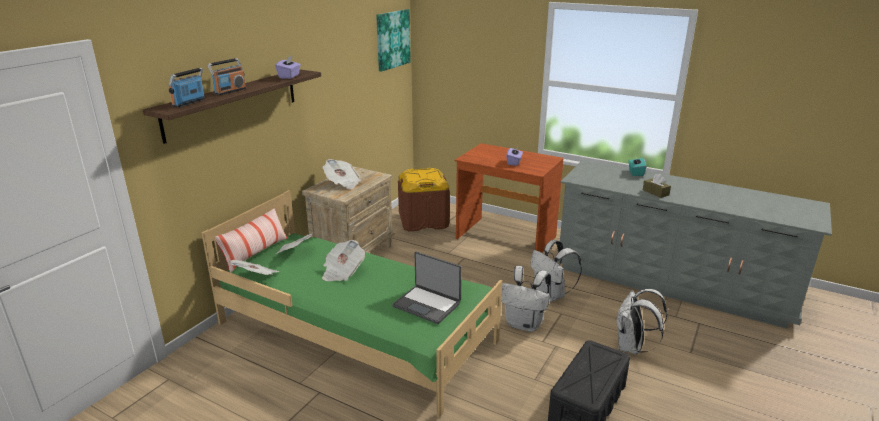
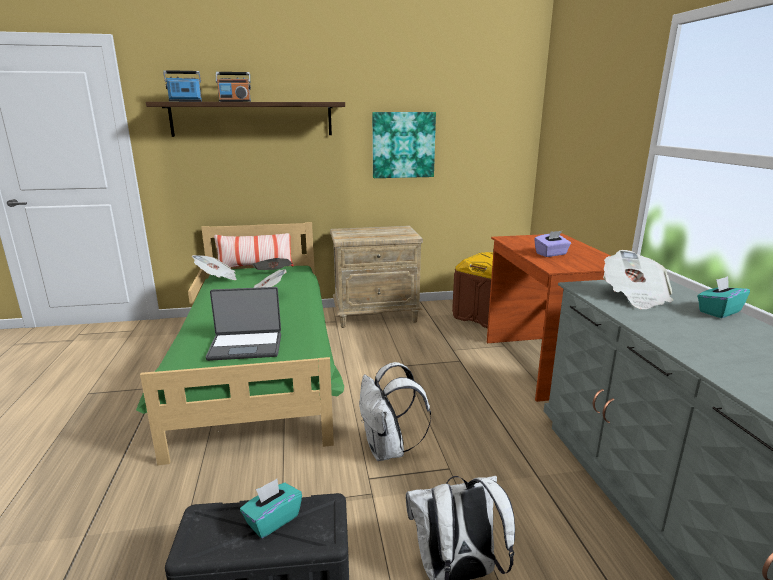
camera: 50 degrees right, 5 degrees down
purple tissue box [276,55,301,79] -> none
newspaper [323,159,361,190] -> newspaper moved to [603,250,673,309]
picture [376,9,411,72] -> picture moved to [372,112,436,178]
laptop [392,252,461,324] -> laptop turned 90 degrees counterclockwise [206,287,281,361]
white backpack [531,240,582,302] -> none
brown tissue box [643,174,671,198] -> none
none -> turquoise tissue box [240,479,302,538]

